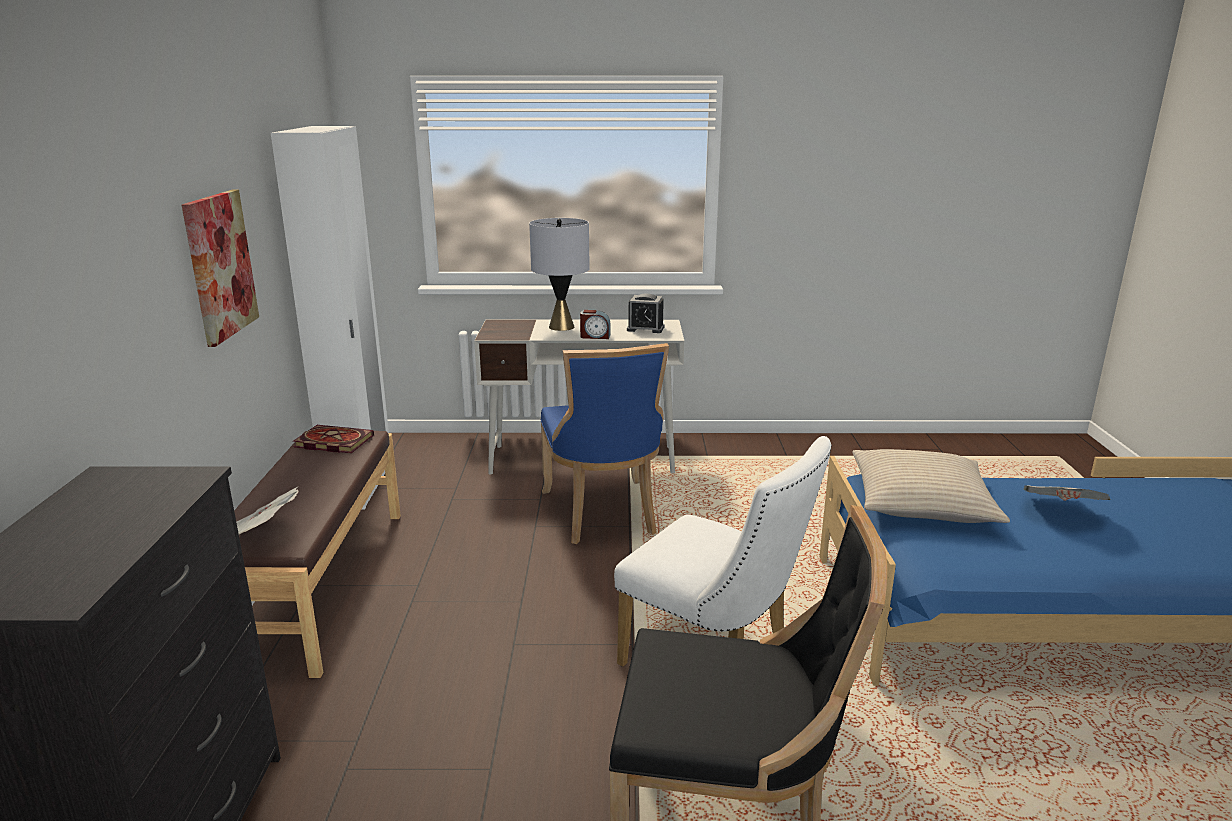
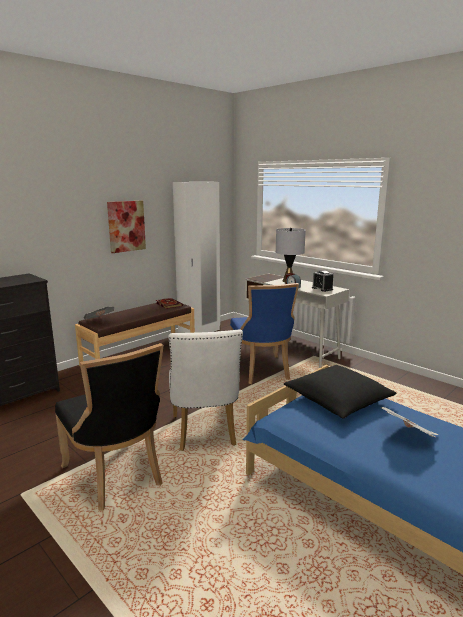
camera: 45 degrees right, 5 degrees down
blue chair [541,343,669,544] -> blue chair turned 45 degrees counterclockwise [230,283,299,384]
beige pillow [853,449,1010,523] -> black pillow [284,365,397,419]

